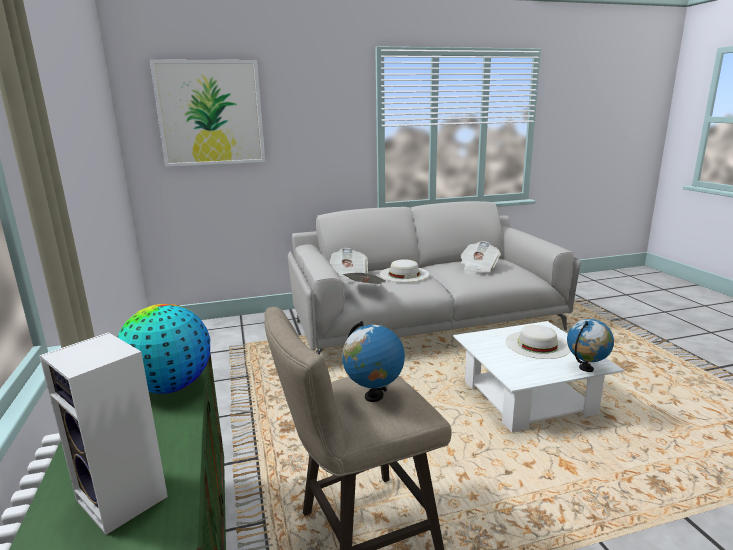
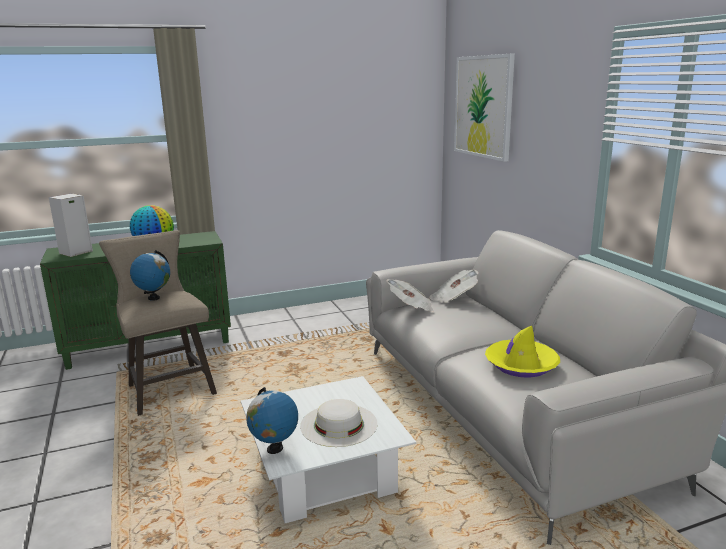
camera: 85 degrees right, 0 degrees up
white hat [380,259,429,282] -> none
newspaper [460,241,501,274] -> yellow hat [485,326,560,378]

